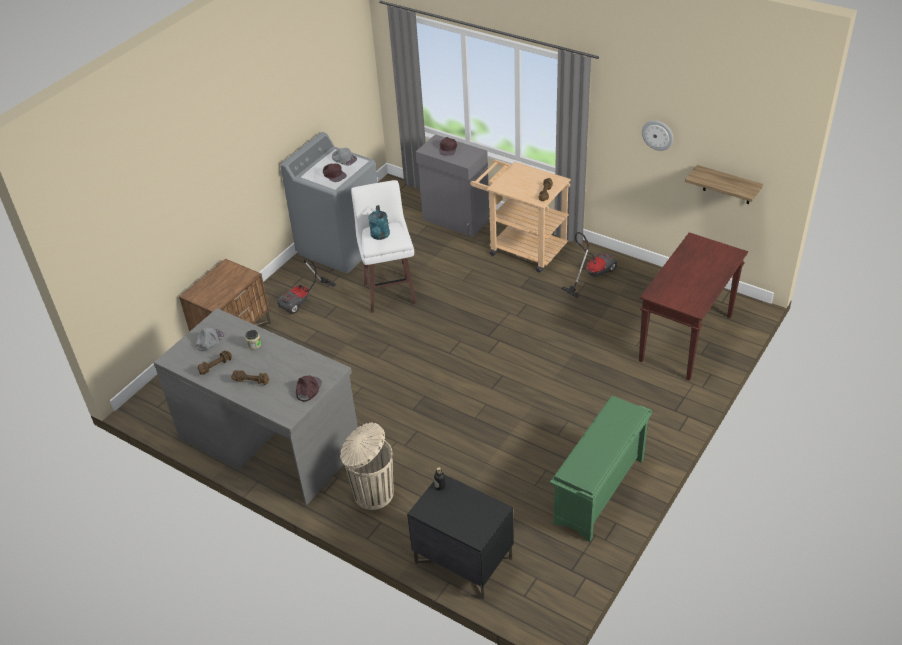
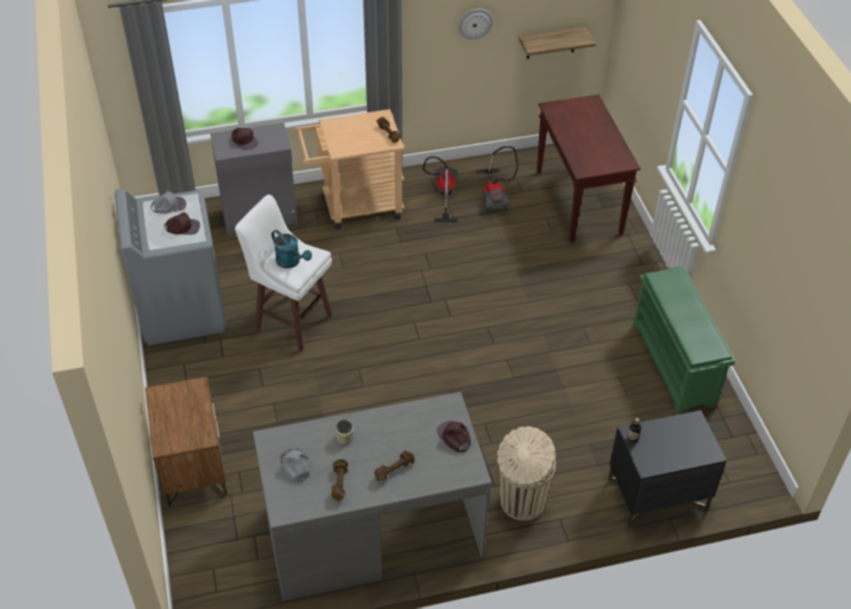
camera: 50 degrees left, 5 degrees up
vacuum cleaner [277,258,336,315] -> vacuum cleaner moved to [476,146,518,213]

